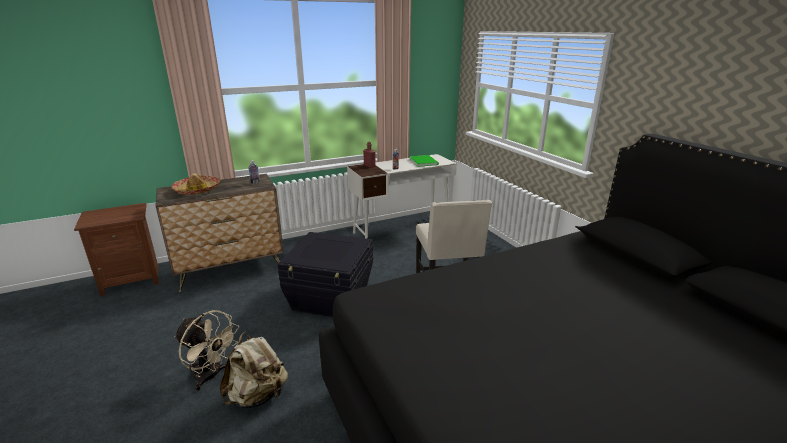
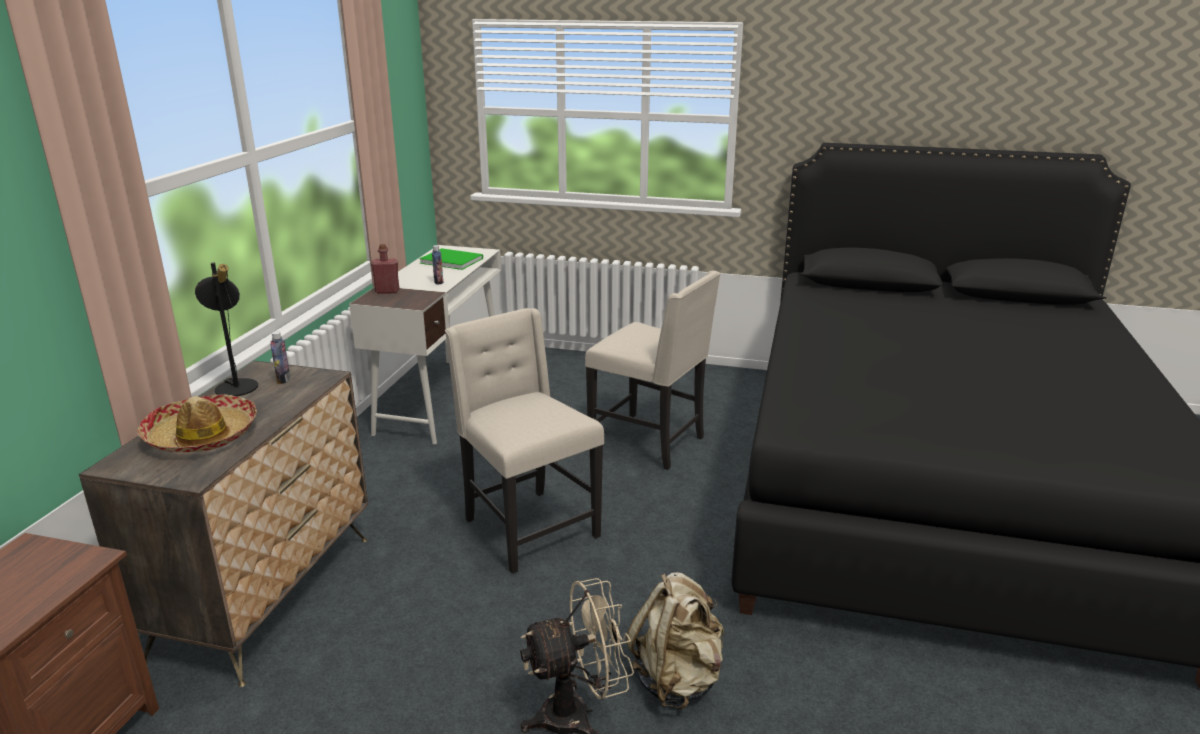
camera: 50 degrees left, 0 degrees up
black storage box [277,232,373,317] -> beige chair [445,308,604,574]
none -> black table lamp [195,263,258,396]

